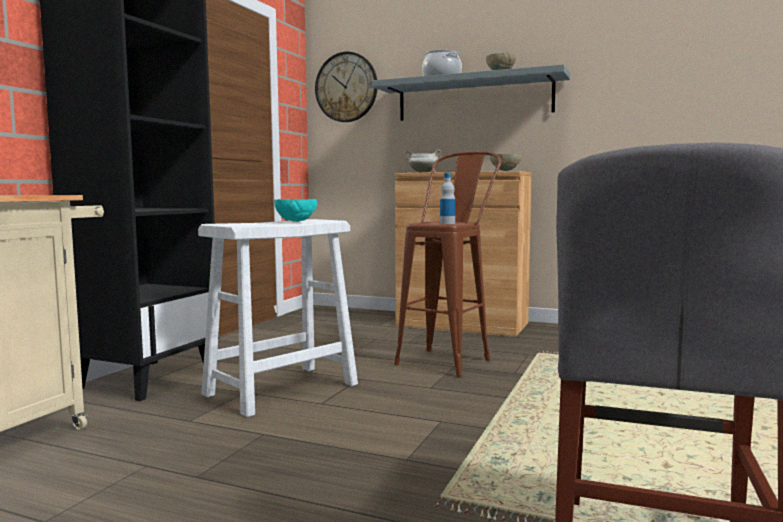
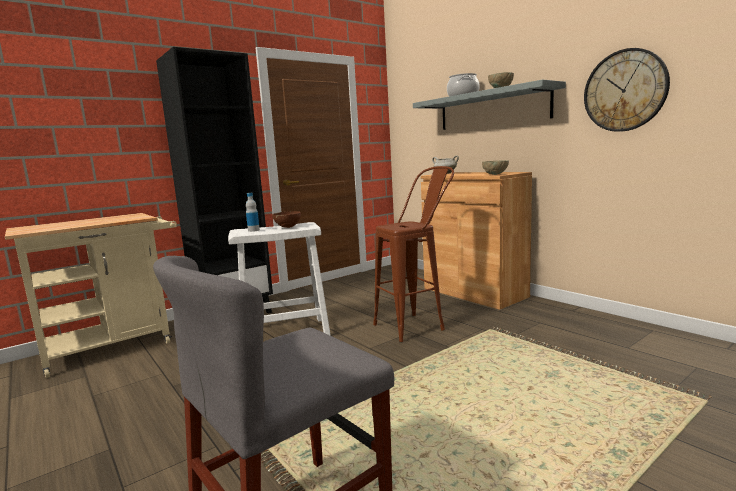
camera: 30 degrees right, 5 degrees up
turquoise bowl [274,199,317,222] -> brown bowl [272,211,301,228]
wall clock [315,52,377,122] -> wall clock moved to [584,48,670,132]
bottle [440,173,455,224] -> bottle moved to [246,193,260,232]

